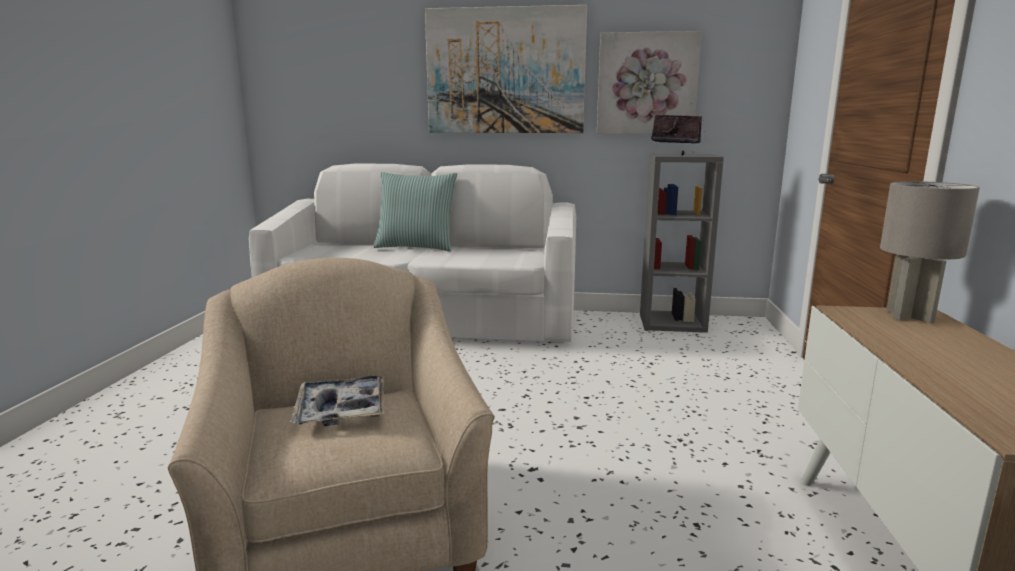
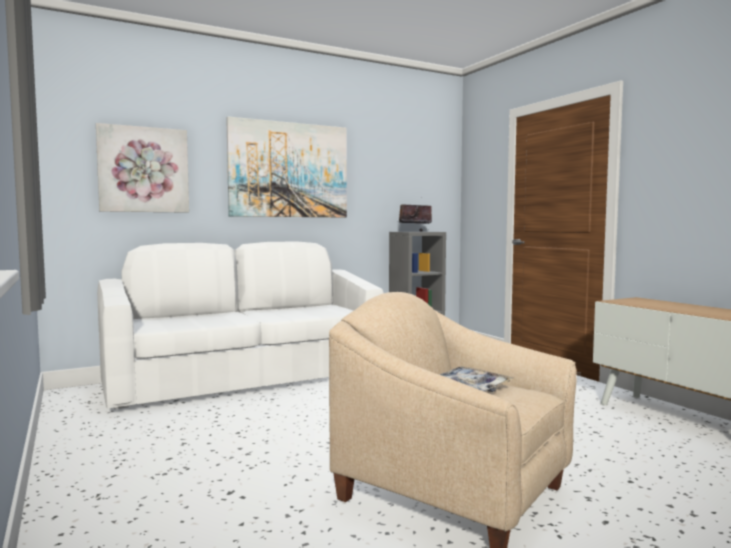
camera: 35 degrees left, 10 degrees down
pillow [373,172,457,252] -> none
picture [597,31,702,134] -> picture moved to [96,123,189,213]
grey table lamp [880,181,980,323] -> none

